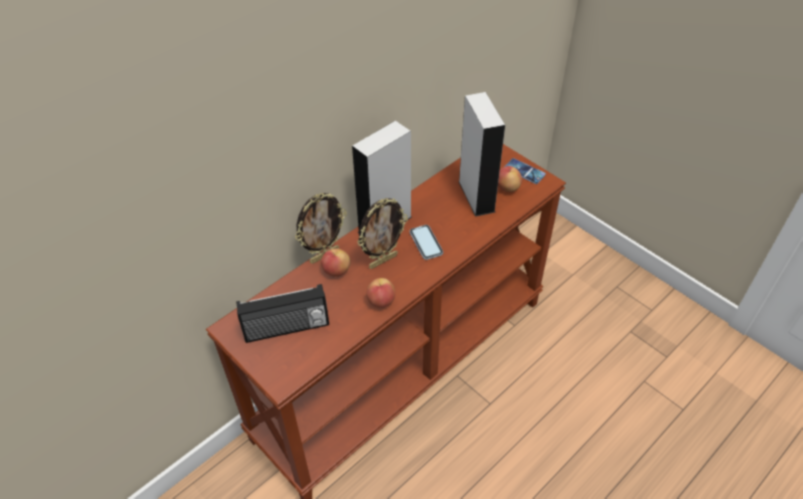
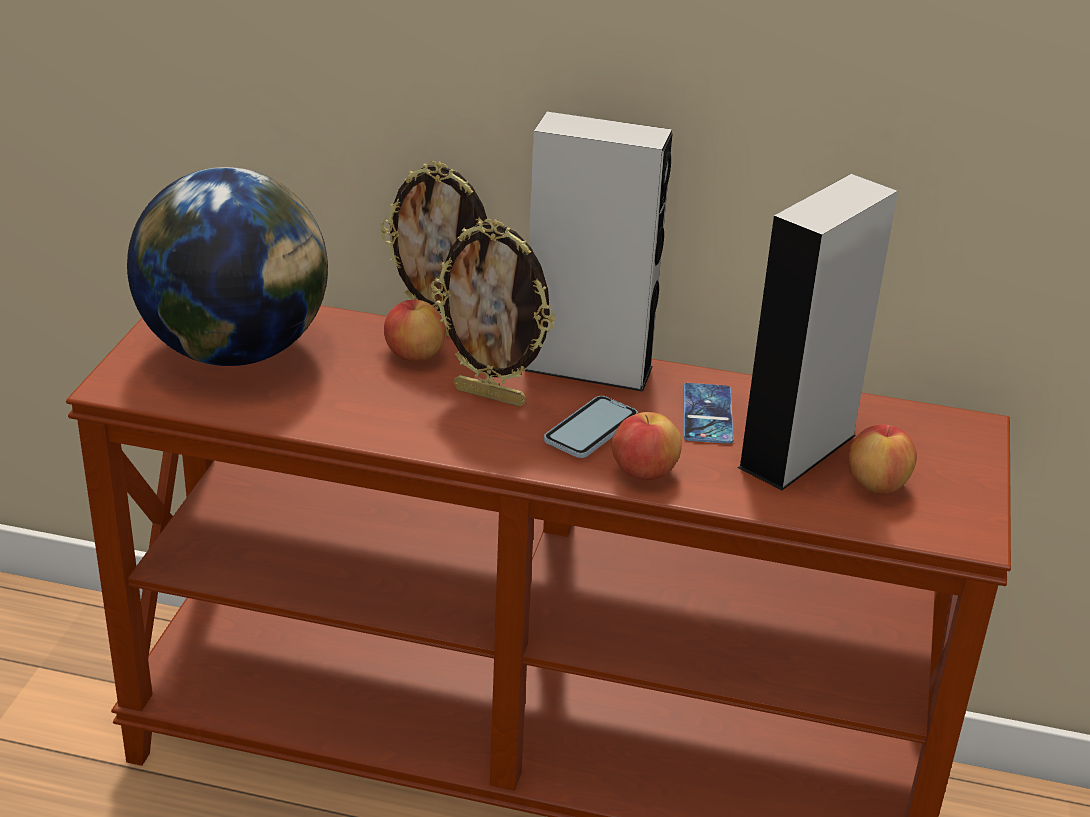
camera: 55 degrees right, 15 degrees down
radio [236,284,329,343] -> globe [127,167,328,366]
apple [366,278,395,308] -> apple moved to [611,412,682,480]
phone [505,158,546,184] -> phone moved to [684,383,734,444]

